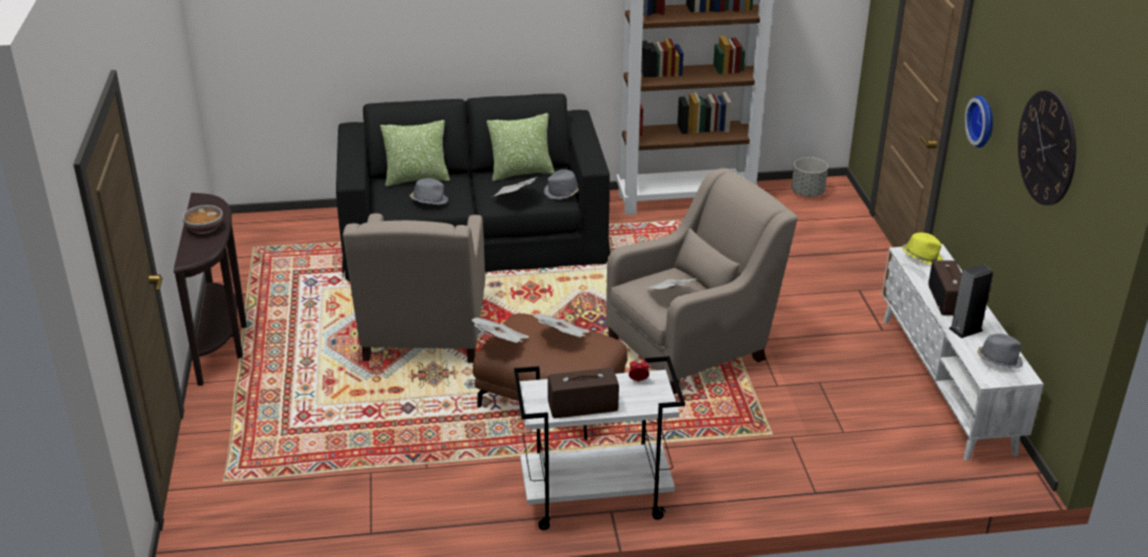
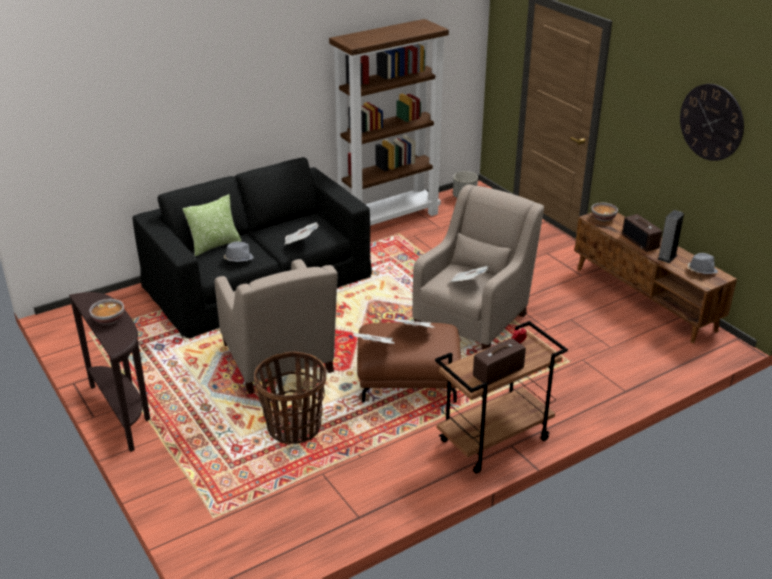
camera: 25 degrees left, 0 degrees up
pillow [487,113,554,181] -> none
white cart [514,356,685,530] -> brown cart [435,321,568,474]
grey hat [544,169,579,199] -> none
white tv stand [882,244,1044,461] -> brown tv stand [574,212,737,343]
yellow hat [902,233,943,265] -> bowl [591,203,618,221]
wall clock [965,95,993,148] -> none
none -> basket [254,352,326,444]

